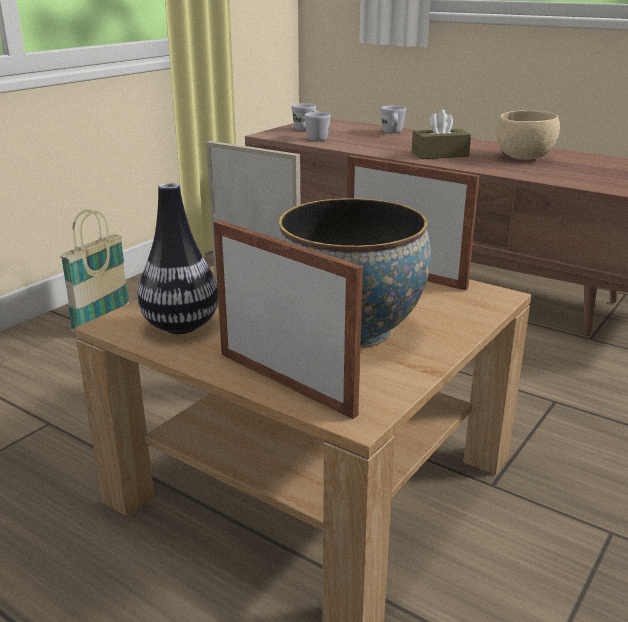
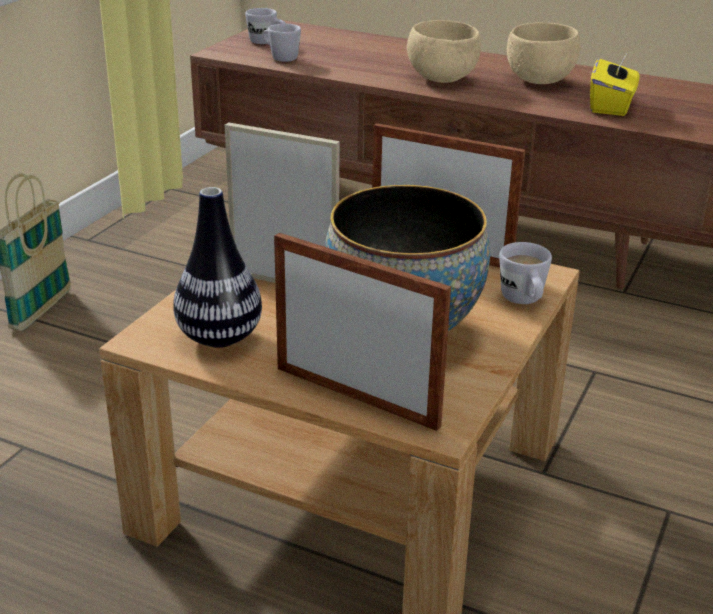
camera: 10 degrees left, 5 degrees up
white mug [381,106,406,133] -> white mug moved to [499,242,552,304]
brown tissue box [412,110,471,159] -> beige bowl [407,20,481,83]
none -> yellow tissue box [590,52,640,116]

